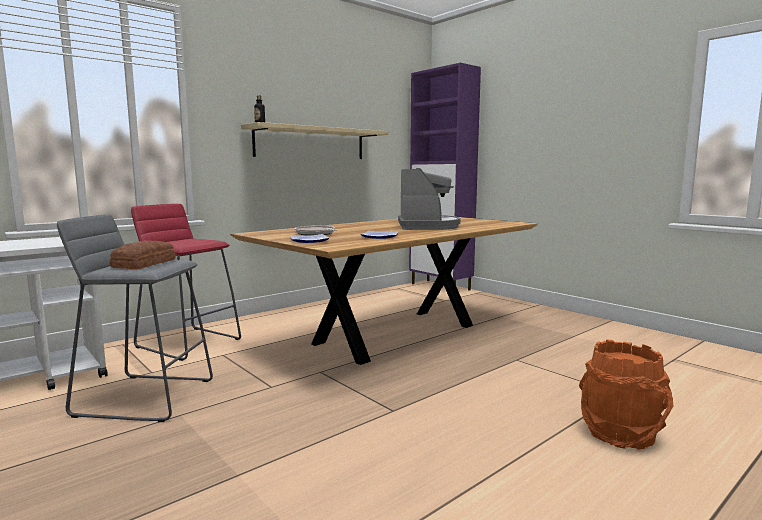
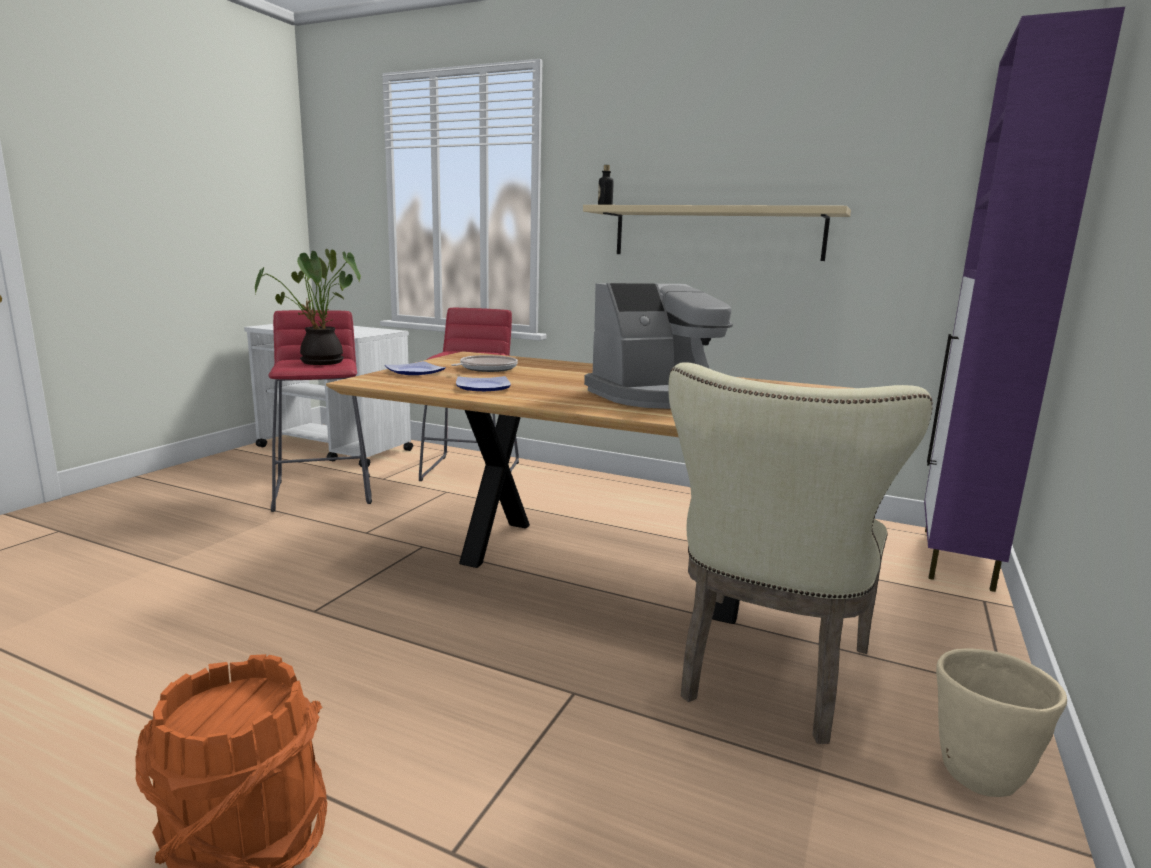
camera: 65 degrees right, 5 degrees up
grey stool [57,214,213,422] -> red stool [268,310,372,512]
bread [110,241,176,269] -> potted plant [255,249,361,365]
none -> beige chair [668,362,933,744]
none -> beige planter [936,648,1067,797]

